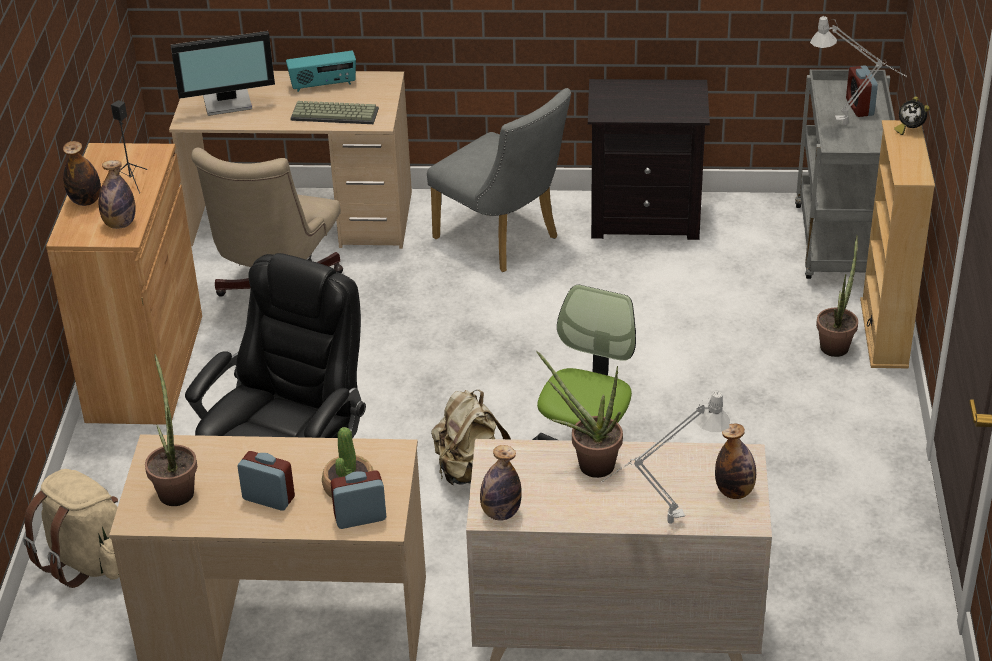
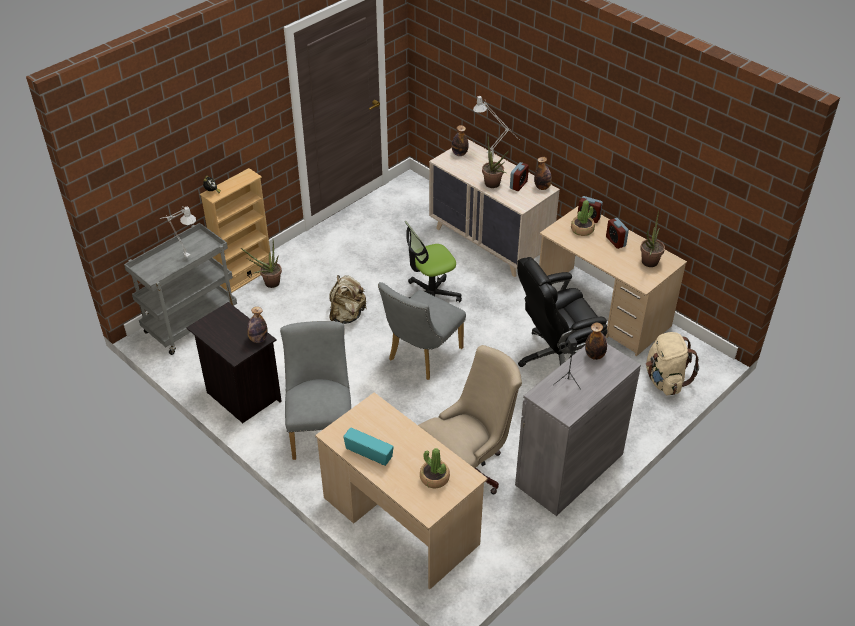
camera: 140 degrees left, 5 degrees up
brown cabinet [46,143,202,425] -> grey cabinet [515,344,641,516]
bottle [63,141,101,206] -> bottle moved to [247,307,268,343]
monitor [171,31,275,116] -> potted plant [420,448,450,488]
keyboard [290,101,379,124] -> none
beige backpack [431,390,511,486] -> beige backpack moved to [329,275,366,324]
alarm clock [846,65,878,117] -> alarm clock moved to [510,162,529,191]
none -> grey chair [378,282,466,380]

